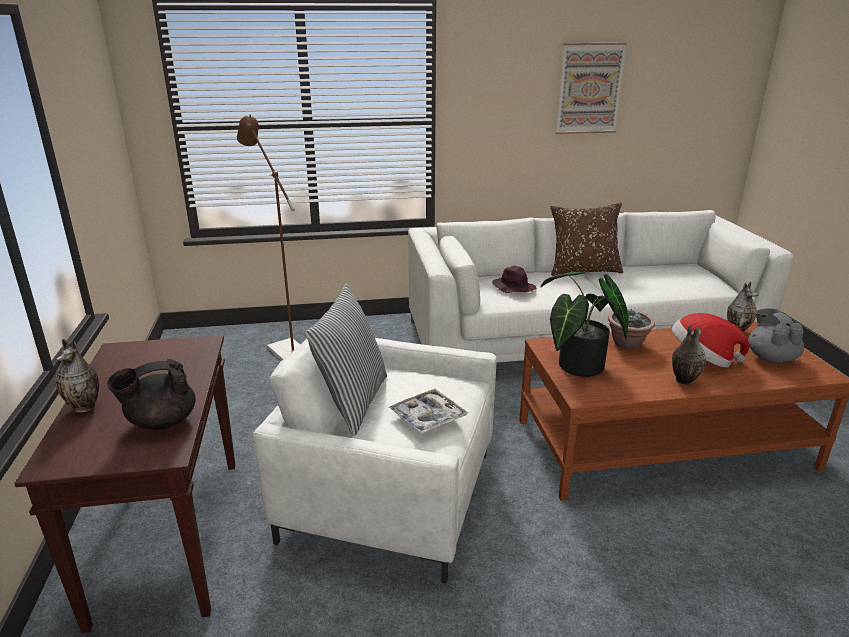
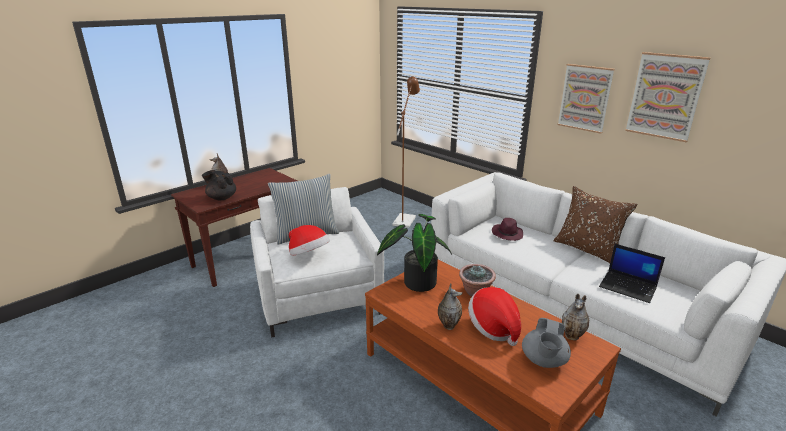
camera: 55 degrees right, 0 degrees up
tray [388,389,468,434] -> hat [289,225,330,256]
grey teapot [748,308,804,363] -> grey teapot turned 150 degrees clockwise [522,318,571,368]
none -> picture [558,64,615,134]
none -> laptop [599,244,665,303]

